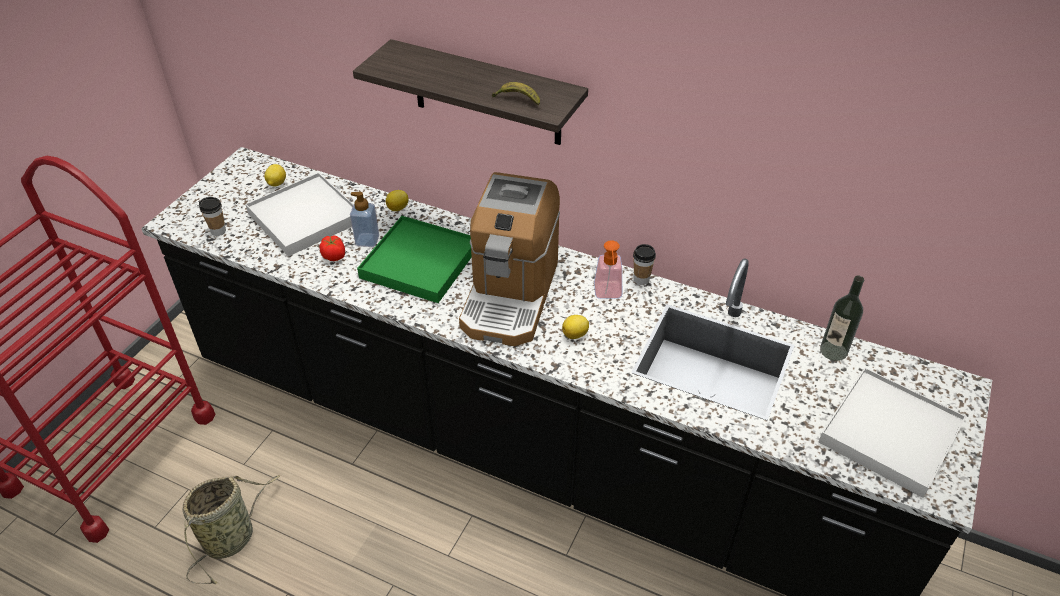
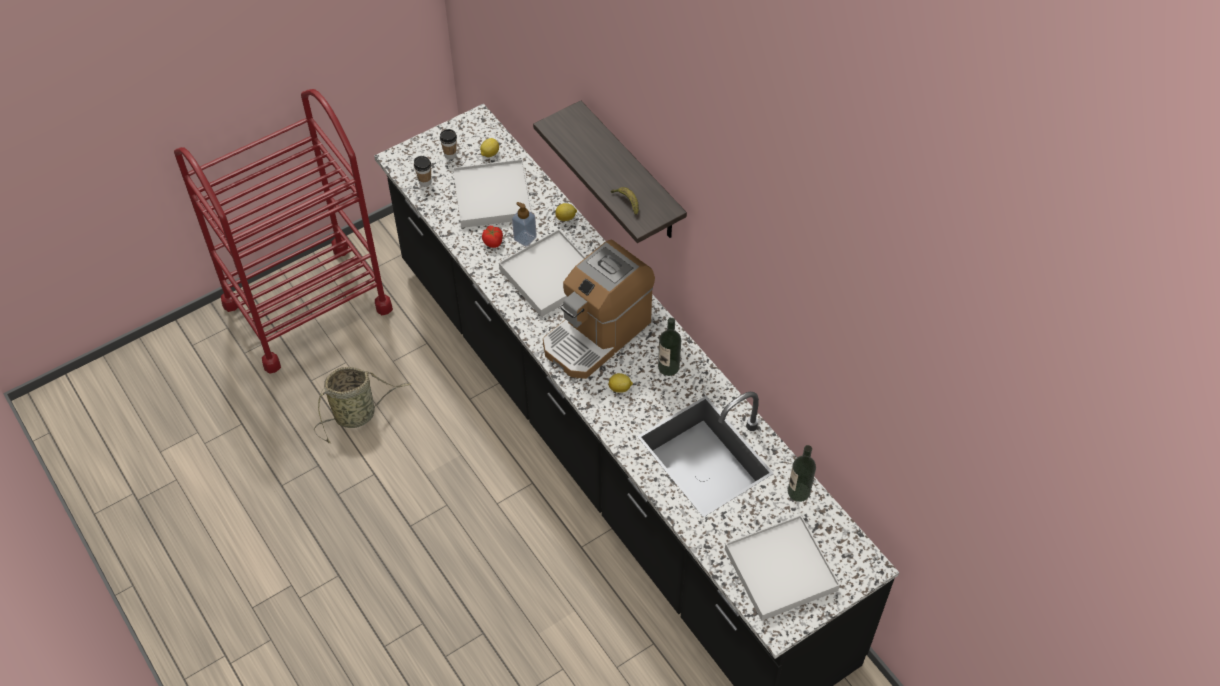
camera: 30 degrees right, 10 degrees up
green tray [357,216,472,303] -> white tray [499,229,586,317]
soap dispenser [594,240,622,299] -> bottle [658,318,681,376]
cup [633,244,656,285] -> cup moved to [440,129,457,160]

